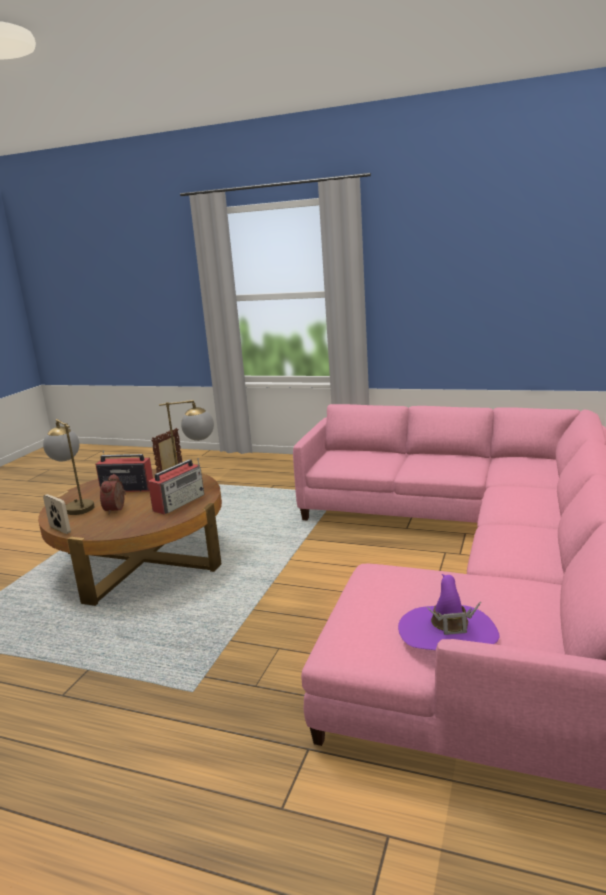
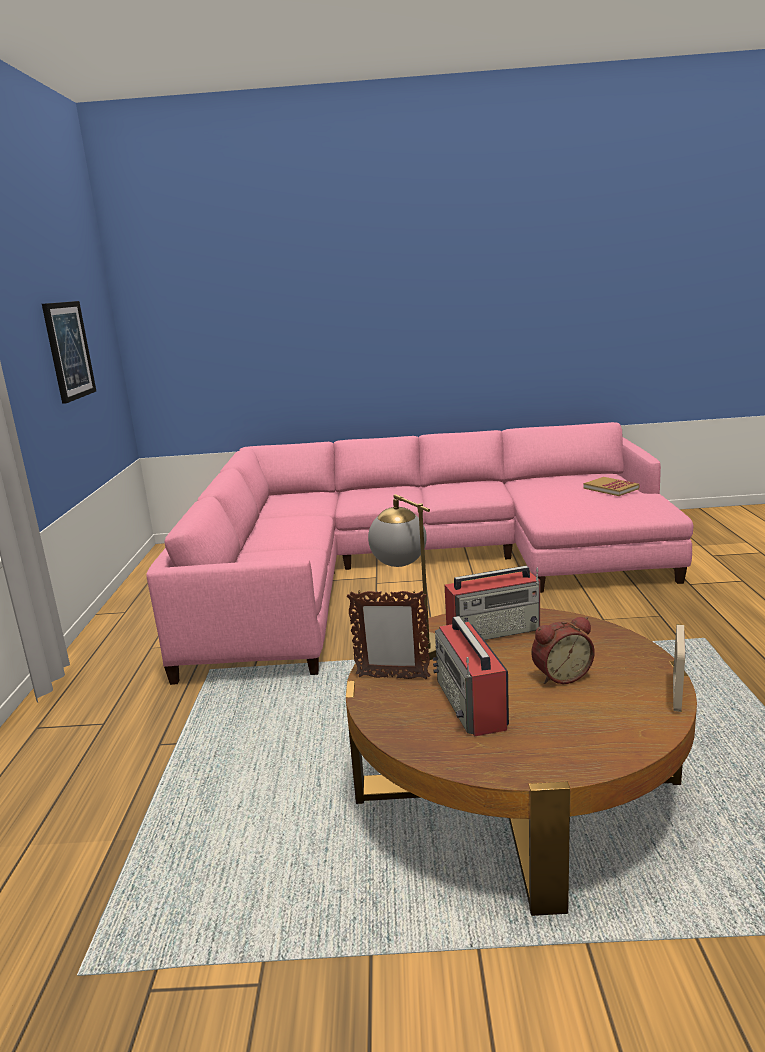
camera: 110 degrees left, 0 degrees up
table lamp [43,419,95,515] -> none
radio [148,458,204,515] -> radio turned 150 degrees clockwise [445,566,540,640]
purple hat [398,574,500,650] -> book [584,477,640,496]
none -> picture [42,301,96,404]

